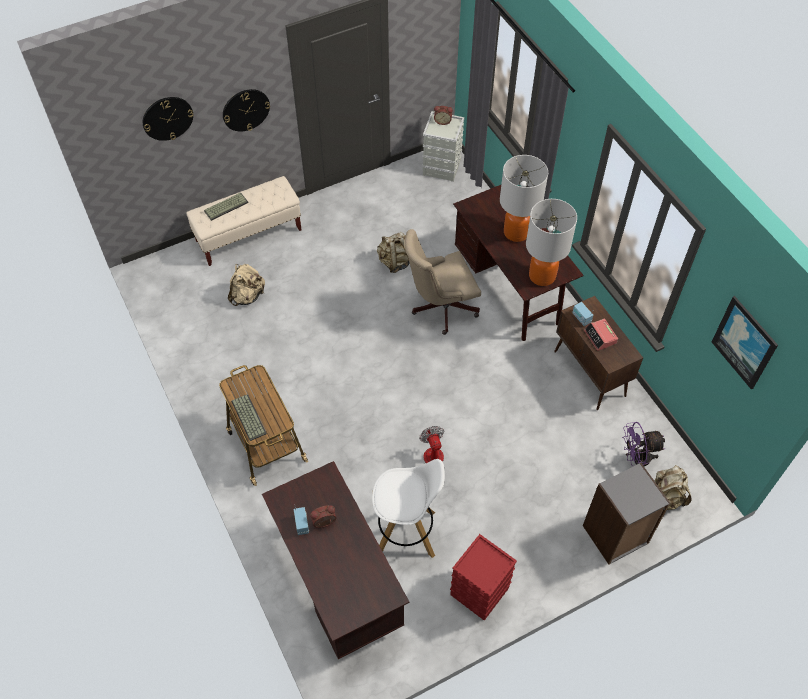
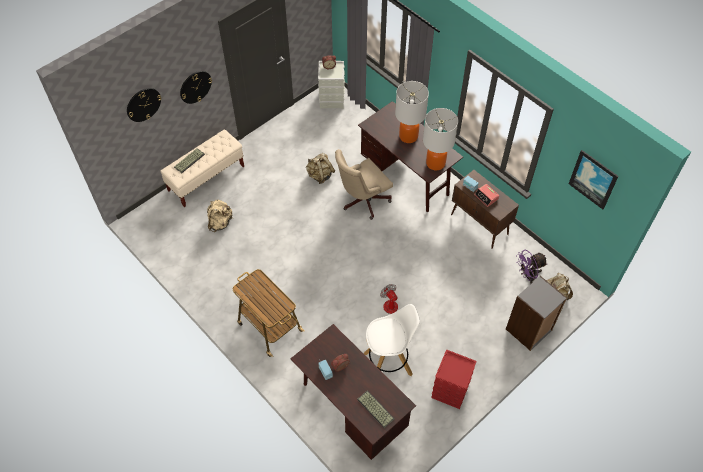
camera: 15 degrees left, 0 degrees up
keyboard [231,394,267,441] -> keyboard moved to [357,390,394,428]

